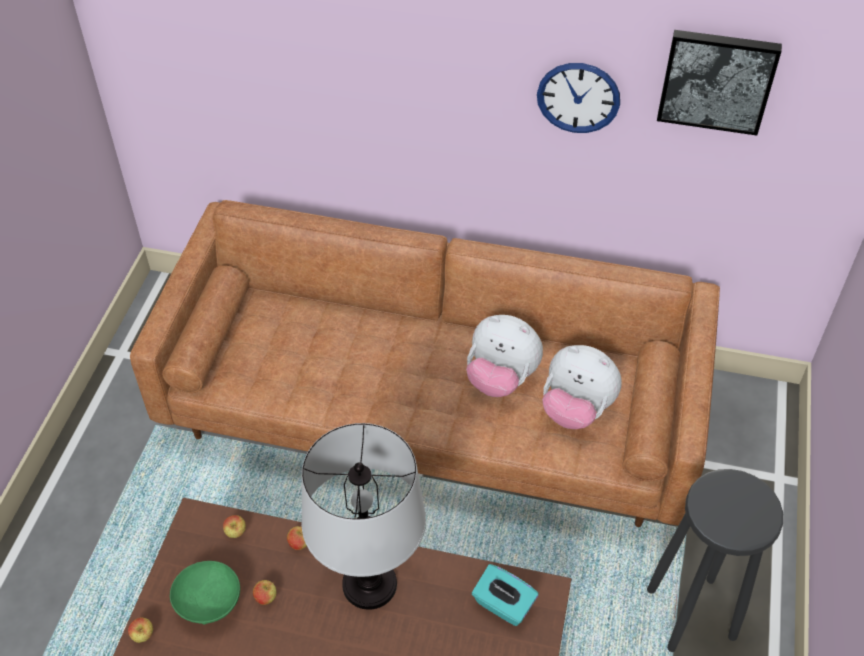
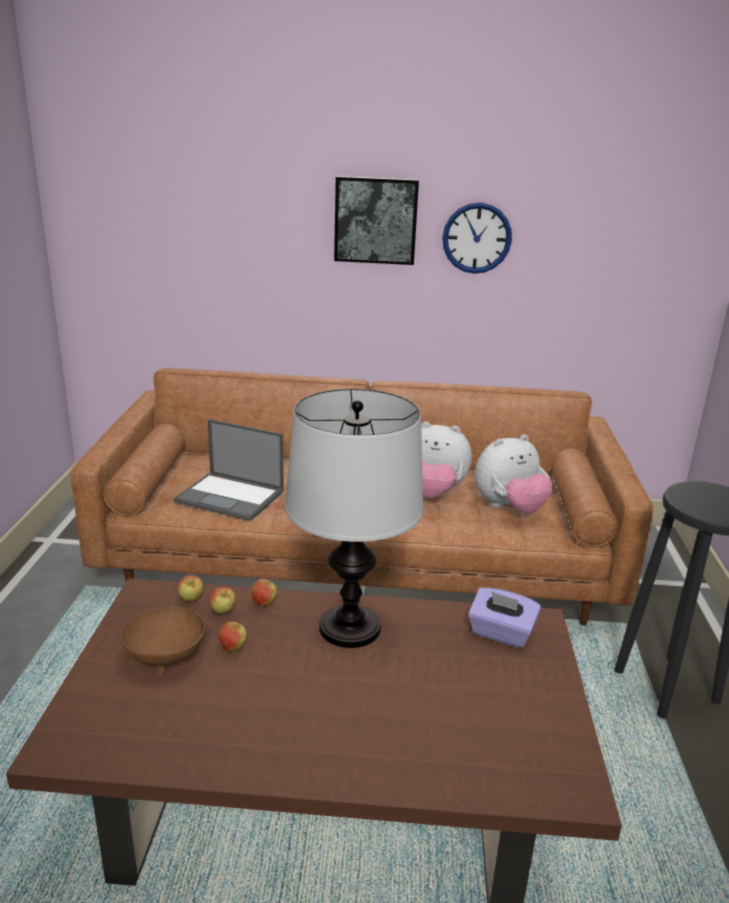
camera: 10 degrees left, 25 degrees down
apple [128,617,153,643] -> apple moved to [209,587,236,614]
green bowl [170,561,240,624] -> brown bowl [120,606,206,675]
turquoise tissue box [472,564,539,626] -> purple tissue box [468,588,541,648]
plush toy [542,345,622,429] -> plush toy turned 45 degrees counterclockwise [474,434,553,514]
picture [657,30,782,135] -> picture moved to [334,176,419,265]
none -> laptop [174,419,284,521]

